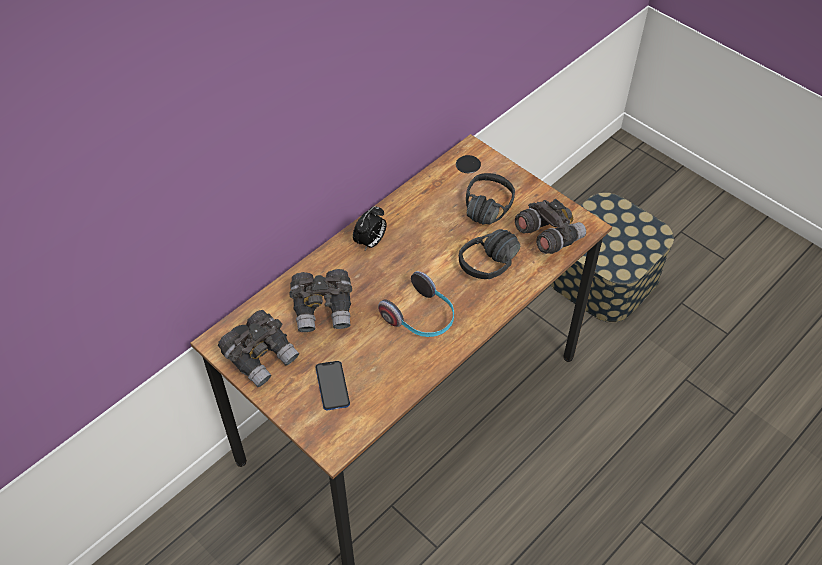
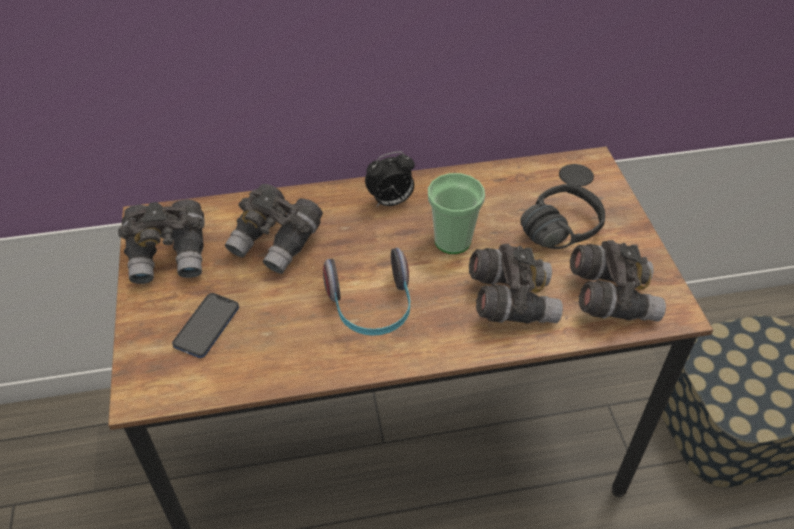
camera: 35 degrees right, 5 degrees down
black headphones [459,229,520,279] -> grey binoculars [469,243,563,323]
none -> cup [428,173,485,254]

